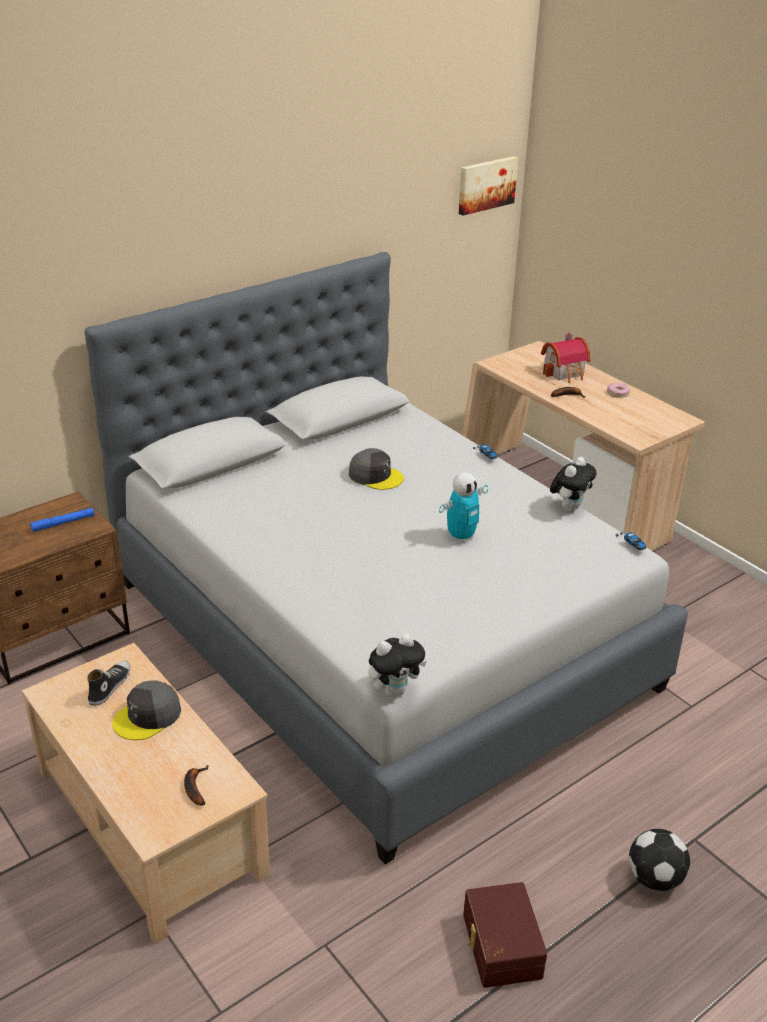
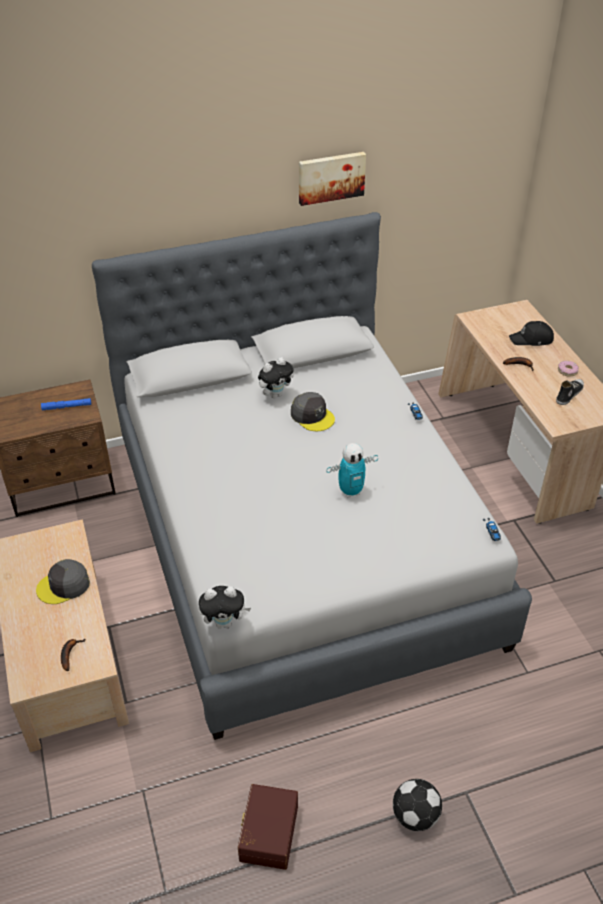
camera: 20 degrees right, 10 degrees up
shoe [87,661,130,706] -> shoe moved to [556,379,584,405]
picture [459,156,518,215] -> picture moved to [299,152,366,206]
toy house [541,333,590,383] -> black cap [509,321,554,346]
plush toy [550,457,597,512] -> plush toy moved to [258,357,294,399]

